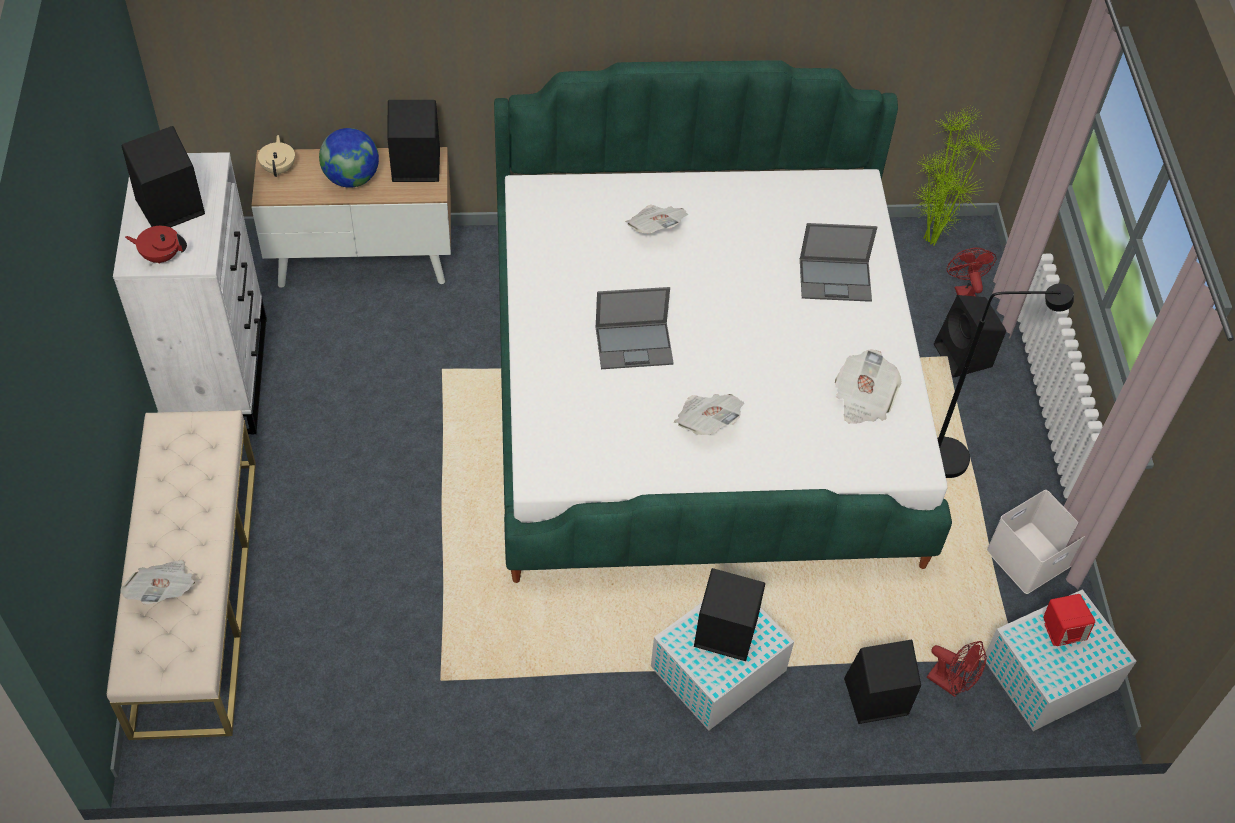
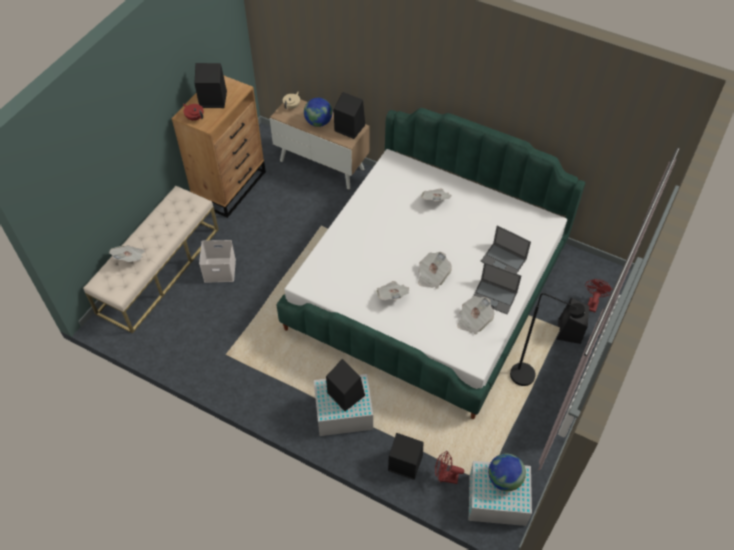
camera: 35 degrees right, 0 degrees up
white dresser [113,152,267,434] -> brown dresser [171,75,266,218]
laptop [596,287,674,369] -> laptop moved to [473,262,521,314]
potted plant [912,107,1000,246] -> none
red fan [927,641,987,697] -> red fan turned 120 degrees clockwise [435,451,464,484]
white storage box [987,490,1085,594] -> white storage box moved to [199,240,236,283]
red speaker [1043,594,1095,646] -> globe [488,453,526,491]
none -> newspaper [418,252,452,289]

